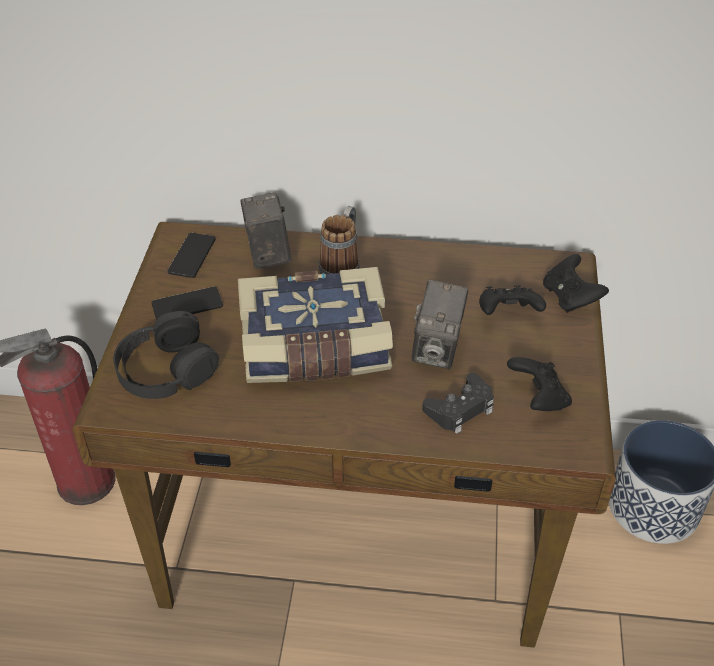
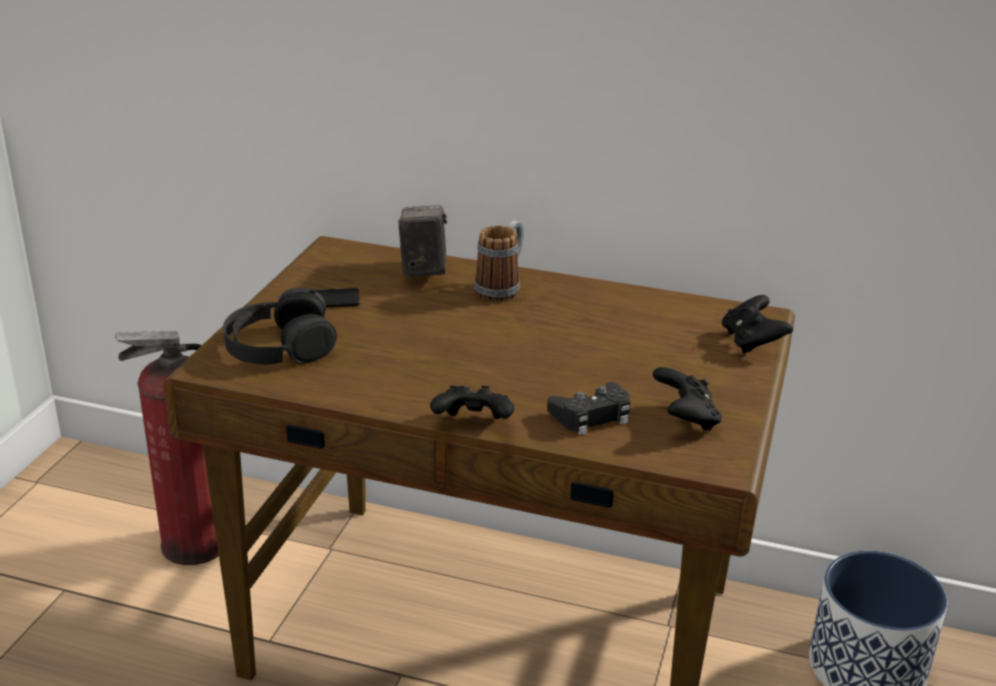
camera: 10 degrees right, 15 degrees down
phone [167,233,216,278] -> none
book [238,267,393,383] -> none
camera [412,280,468,369] -> none
black game controller [479,285,546,315] -> black game controller moved to [430,386,514,419]

